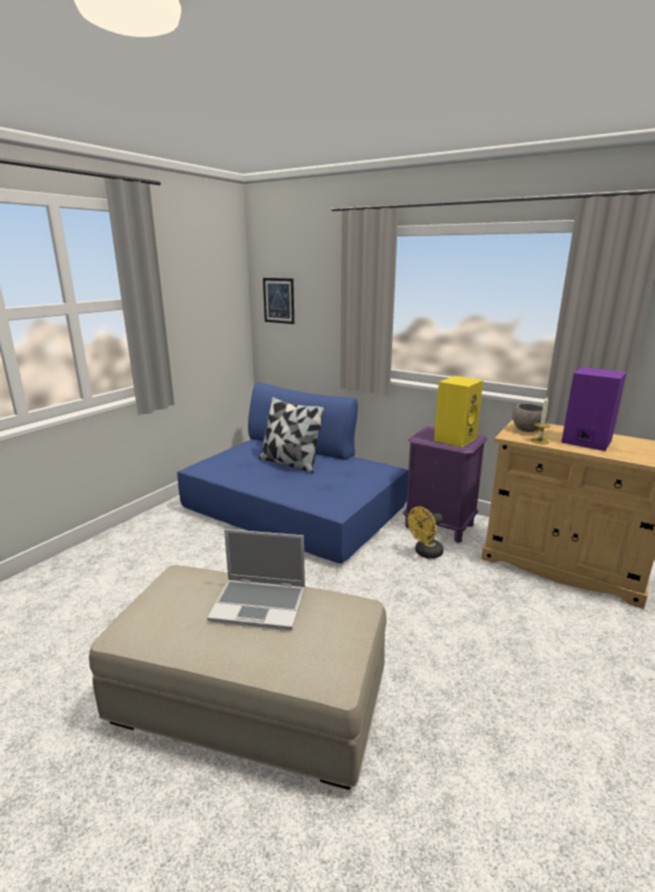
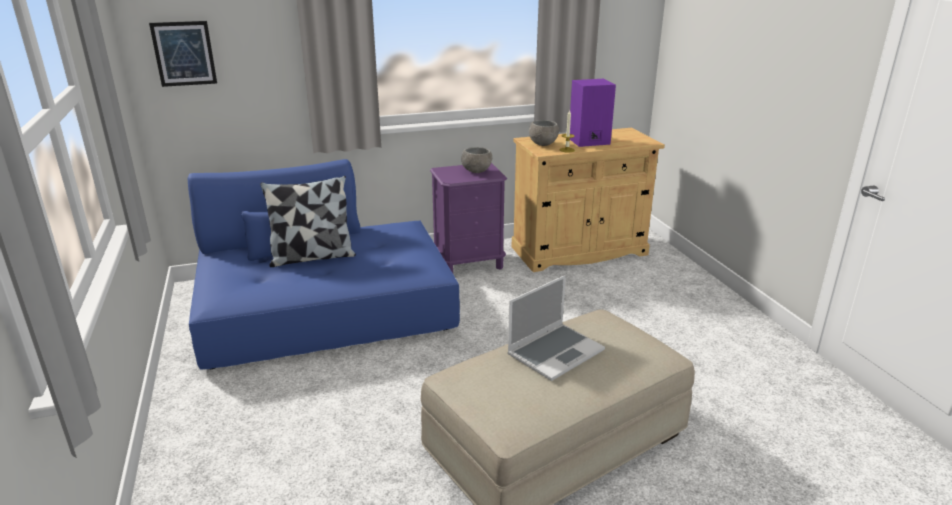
camera: 50 degrees left, 5 degrees up
yellow fan [407,507,444,559] -> none
yellow speaker [434,376,483,447] -> grey bowl [461,147,492,173]

